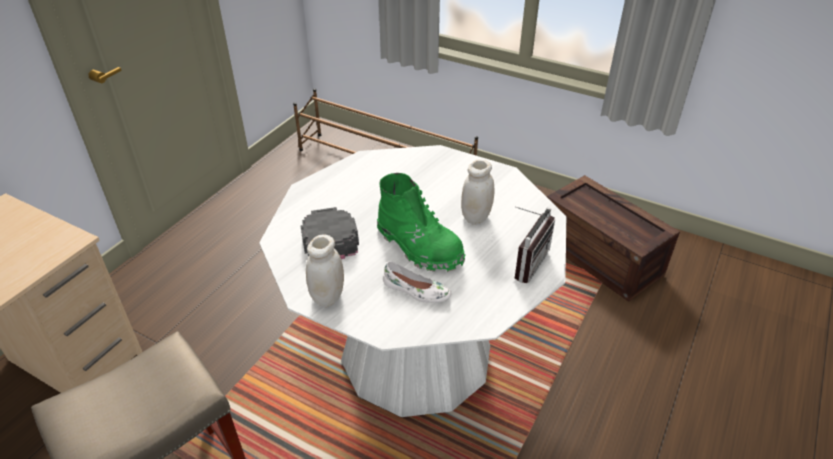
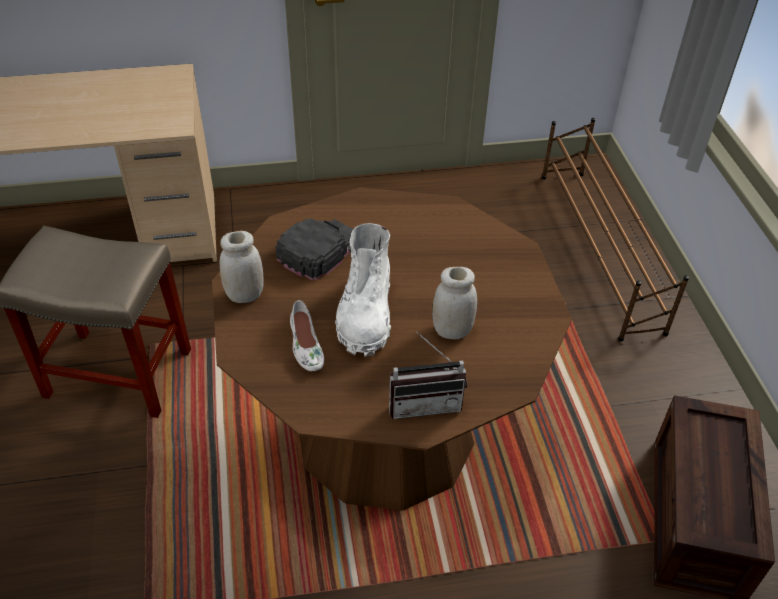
camera: 50 degrees right, 5 degrees up
white dining table [259,145,566,417] -> brown dining table [212,187,572,511]
green boot [377,173,466,272] -> white boot [335,223,391,357]

